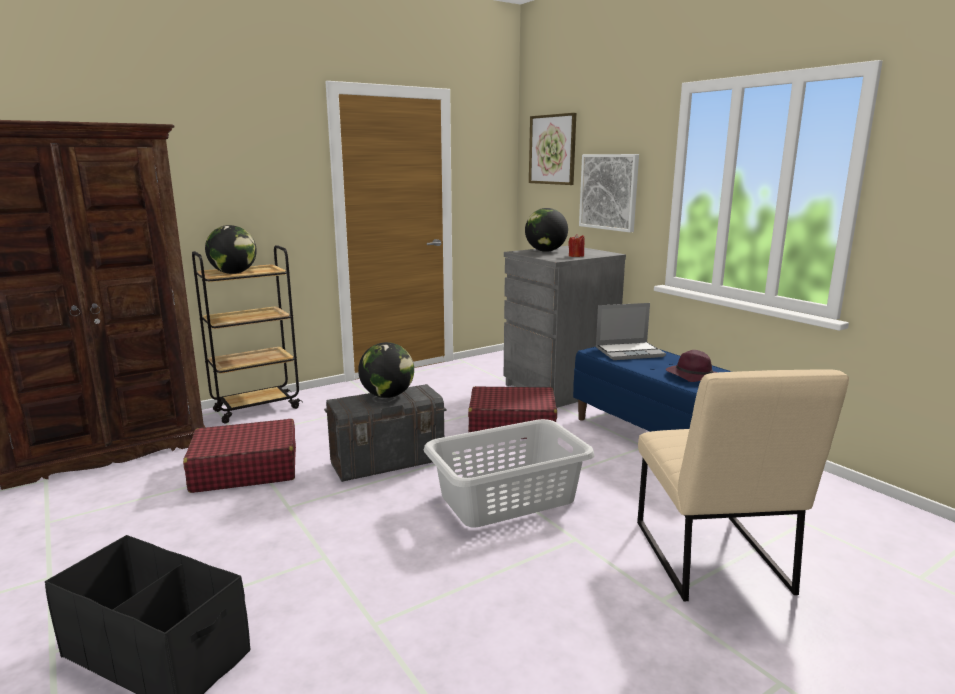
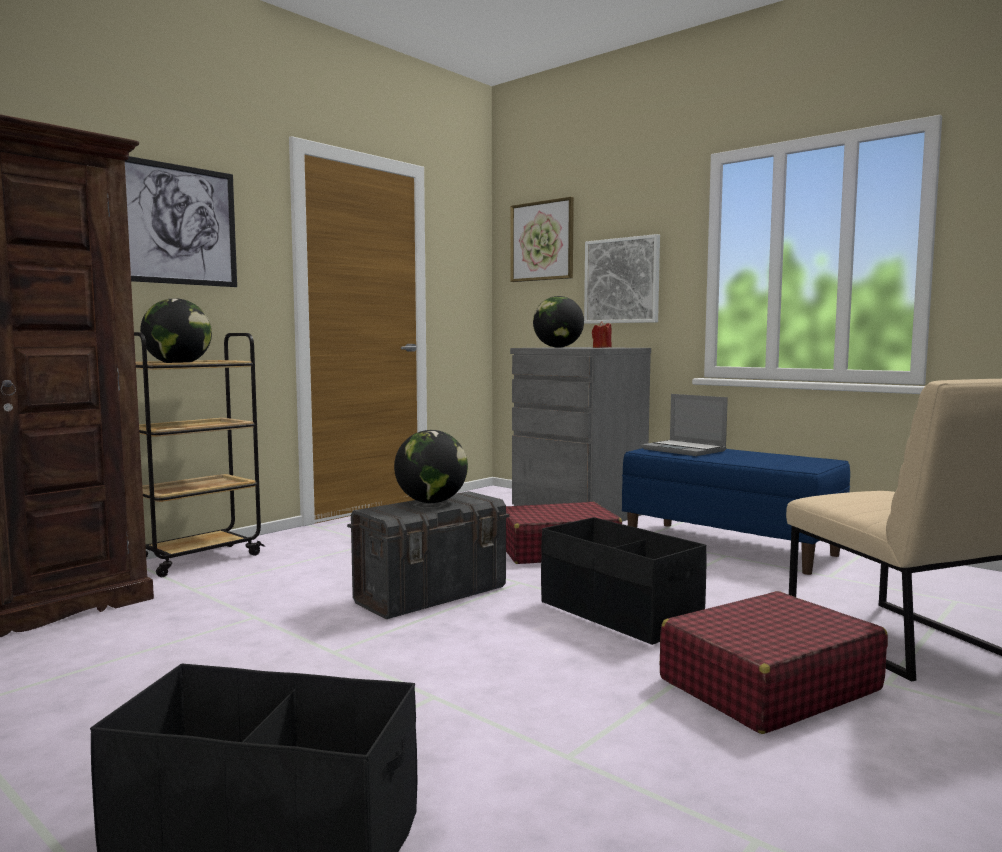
camera: 15 degrees left, 10 degrees down
red suitcase [183,419,296,493] -> red suitcase moved to [660,591,888,734]
grey laundry basket [424,419,595,528] -> black storage box [541,517,706,645]
laptop [595,303,666,360] -> laptop turned 75 degrees clockwise [641,394,728,456]
purple hat [666,350,718,382] -> none
none -> picture [125,156,237,287]

